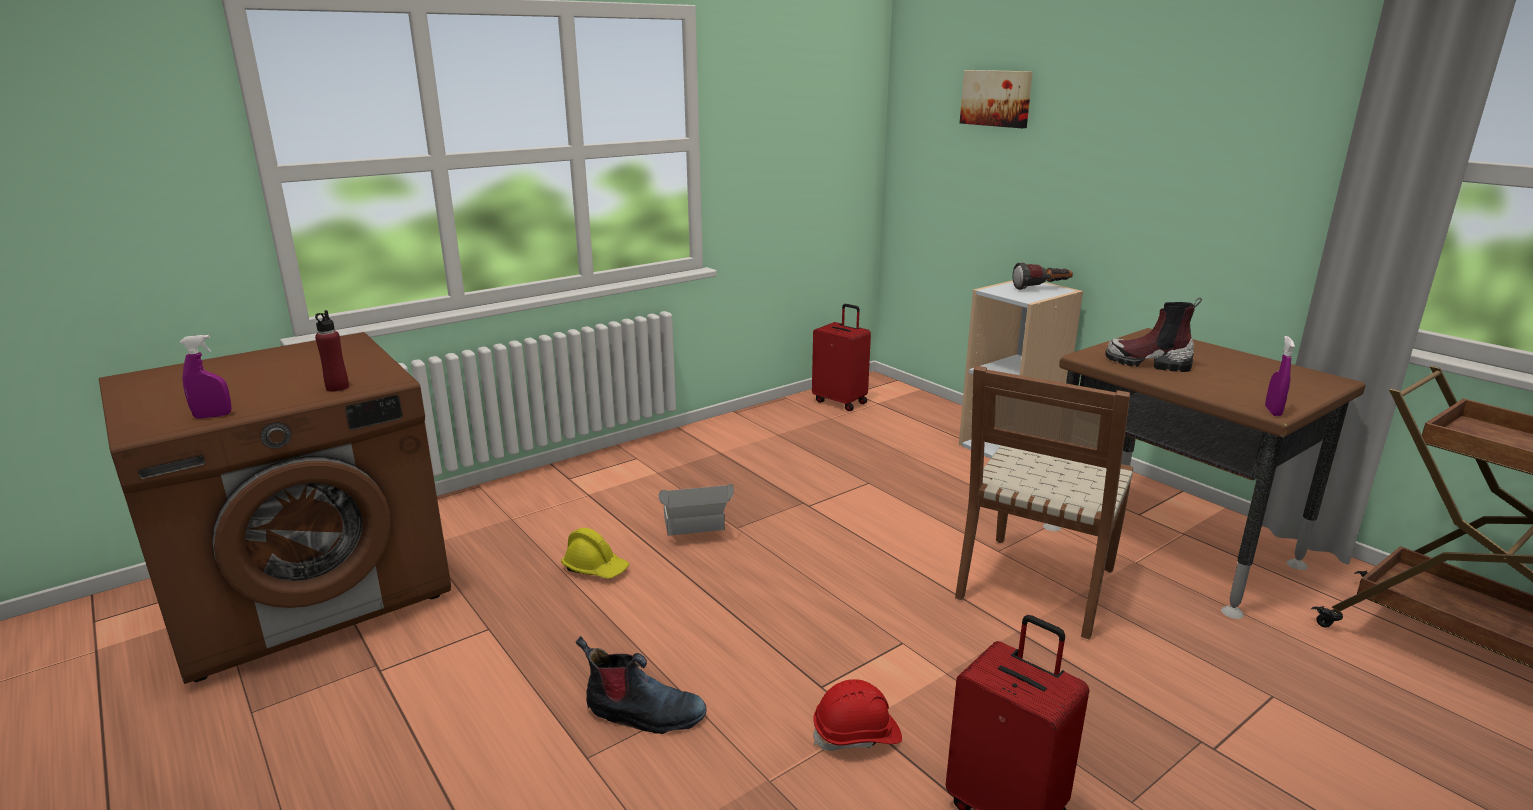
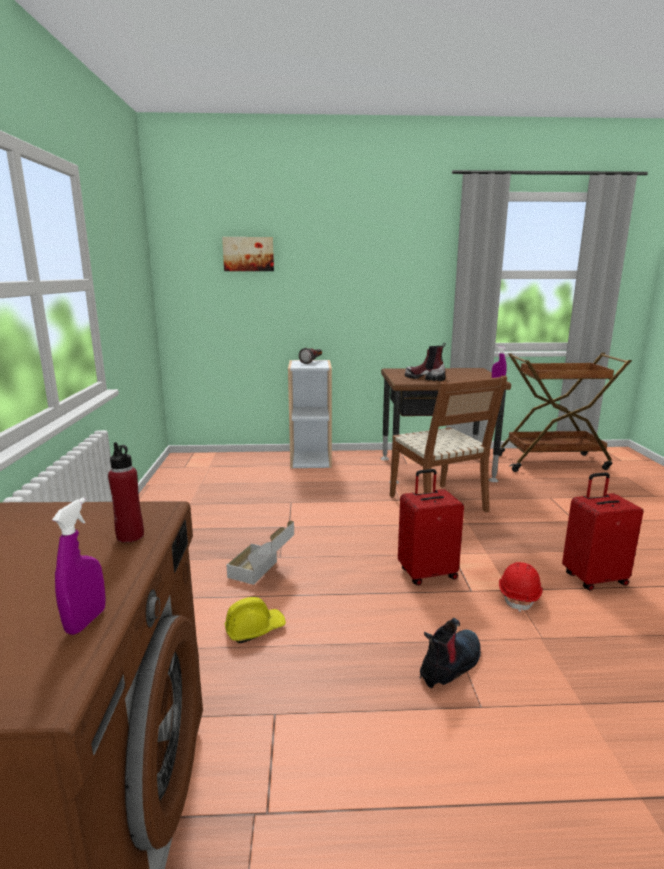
camera: 55 degrees left, 5 degrees down
red suitcase [812,304,871,411] -> red suitcase moved to [398,469,464,585]
boot [1105,298,1202,372] -> boot turned 60 degrees clockwise [405,343,446,381]

